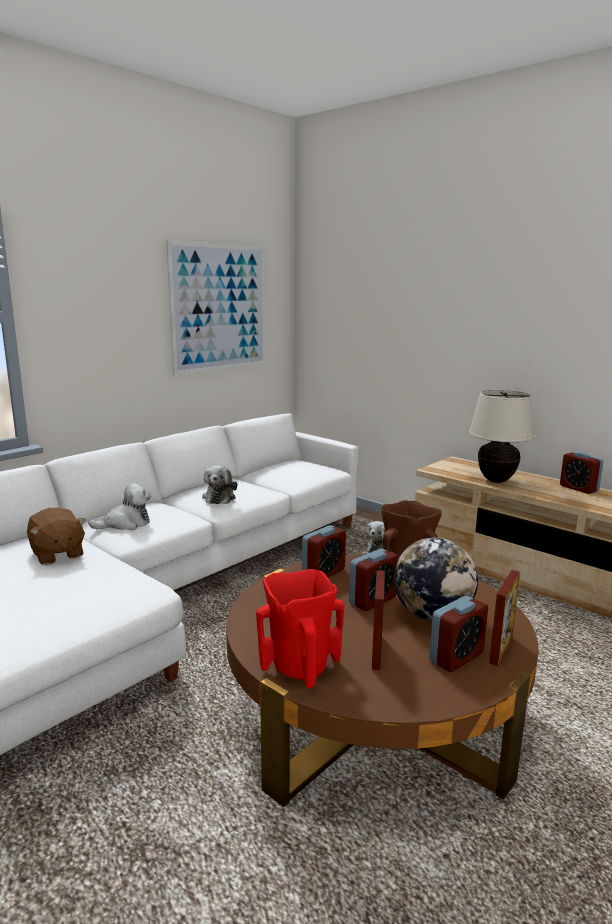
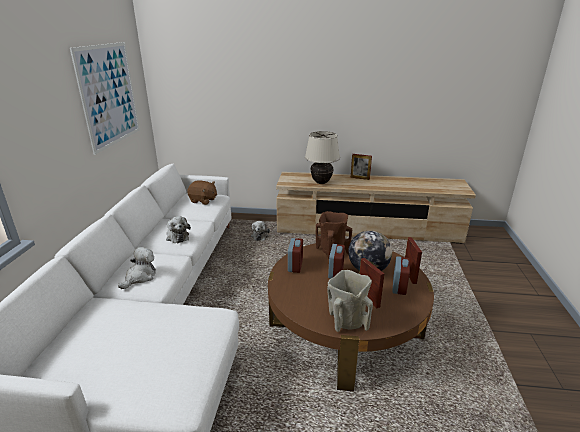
camera: 35 degrees left, 10 degrees up
brown plush toy [27,508,86,565] -> brown plush toy moved to [187,180,217,205]
red vase [256,569,344,689] -> beige vase [327,270,373,332]
alarm clock [560,452,603,494] -> picture frame [351,154,372,180]

